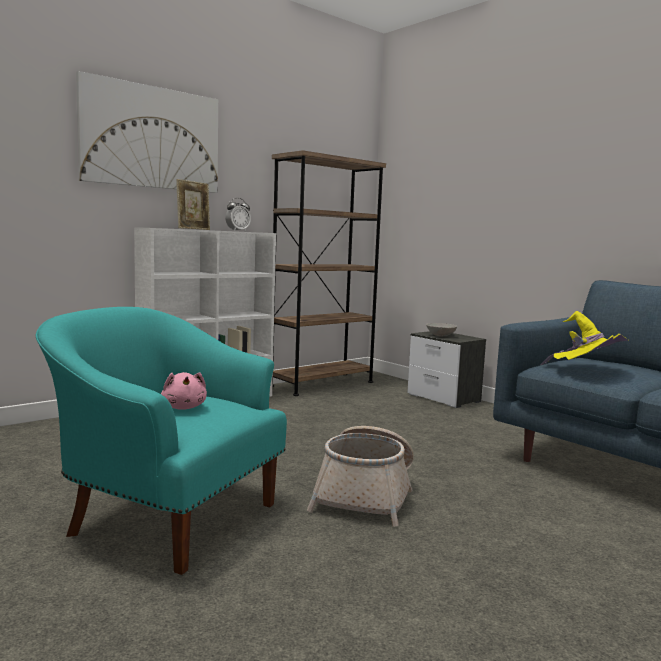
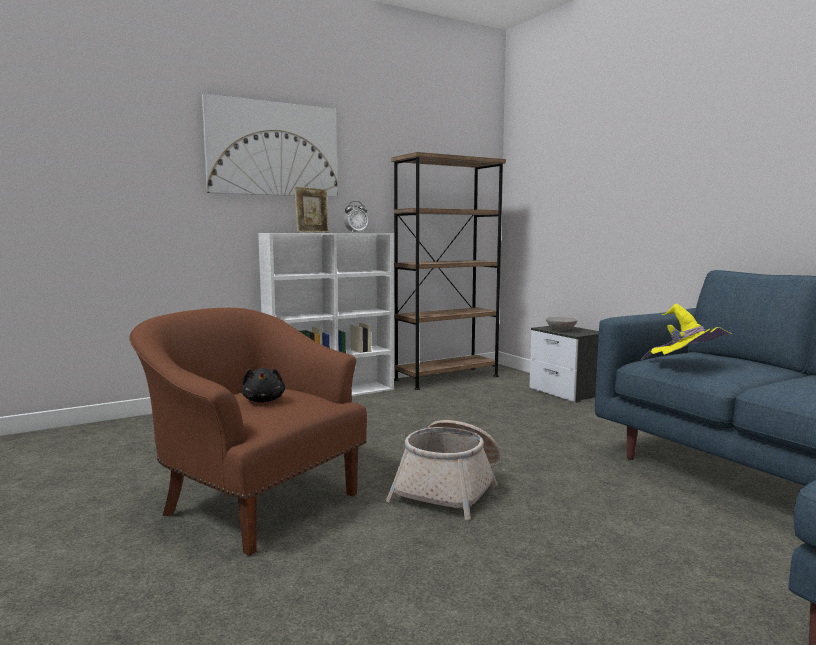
camera: 10 degrees right, 0 degrees up
turquoise armchair [35,307,287,575] -> brown armchair [130,308,367,556]
pink plush toy [161,372,207,410] -> black plush toy [242,368,285,403]

